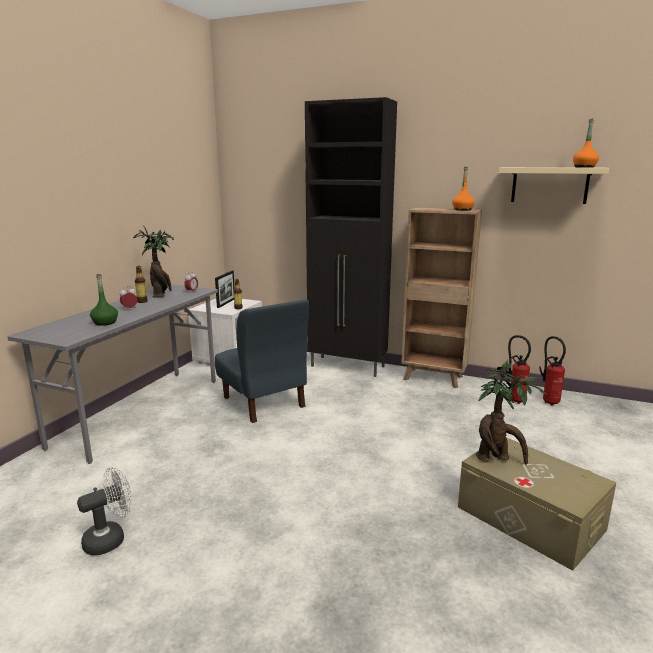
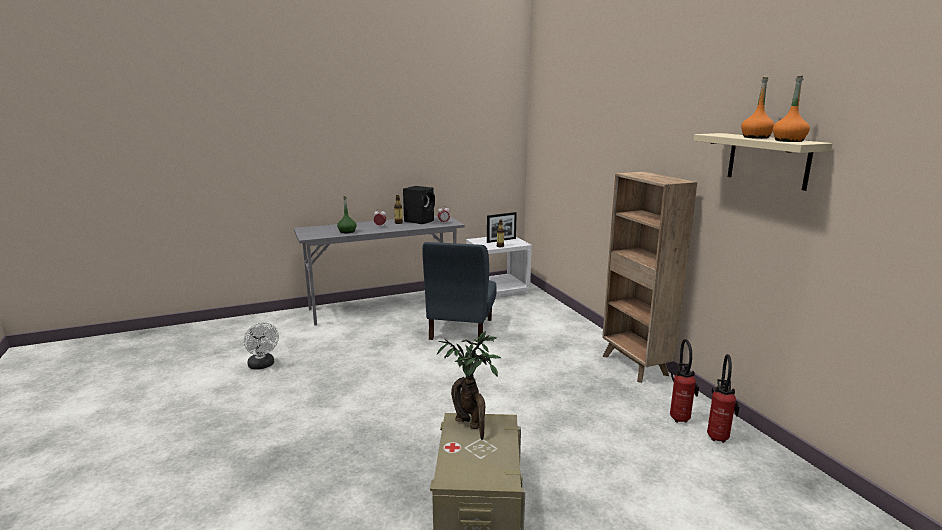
camera: 45 degrees right, 0 degrees up
white fan [77,467,132,555] -> white fan turned 45 degrees clockwise [244,322,279,370]
potted plant [133,227,174,298] -> black speaker [403,186,435,224]
black cabinet [305,97,397,377] -> none
orange bottle [452,167,475,211] -> orange bottle moved to [741,77,775,139]

